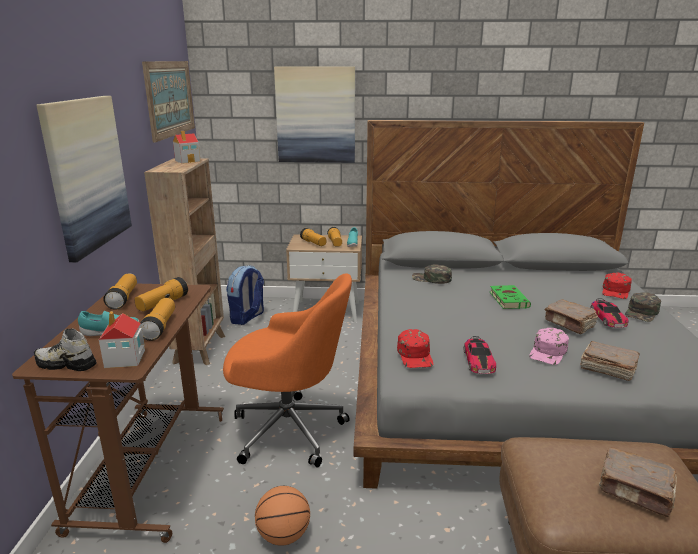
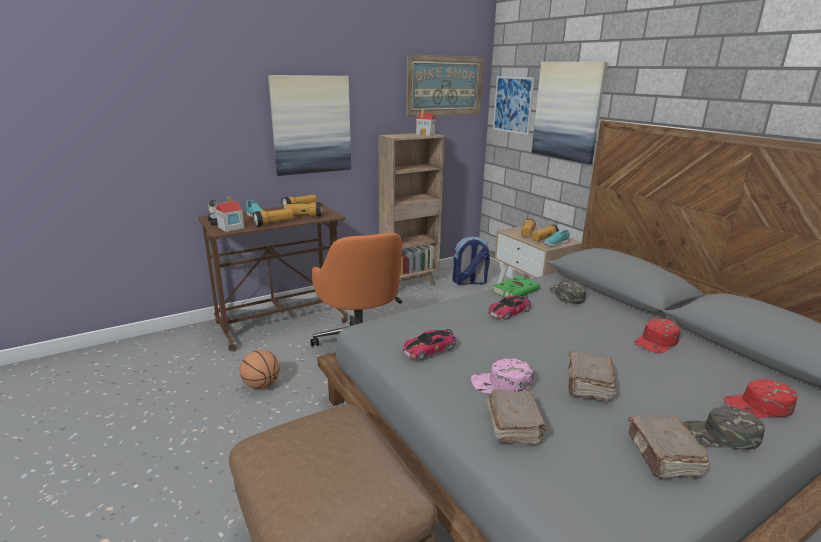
camera: 55 degrees right, 0 degrees up
red cap [397,329,433,368] -> red cap moved to [634,318,680,353]
green book [490,285,531,309] -> green book moved to [492,276,540,297]
toy car [590,298,628,328] -> toy car moved to [488,295,531,320]
brown book [599,447,677,517] -> brown book moved to [628,415,709,479]
none -> picture [493,76,535,135]

